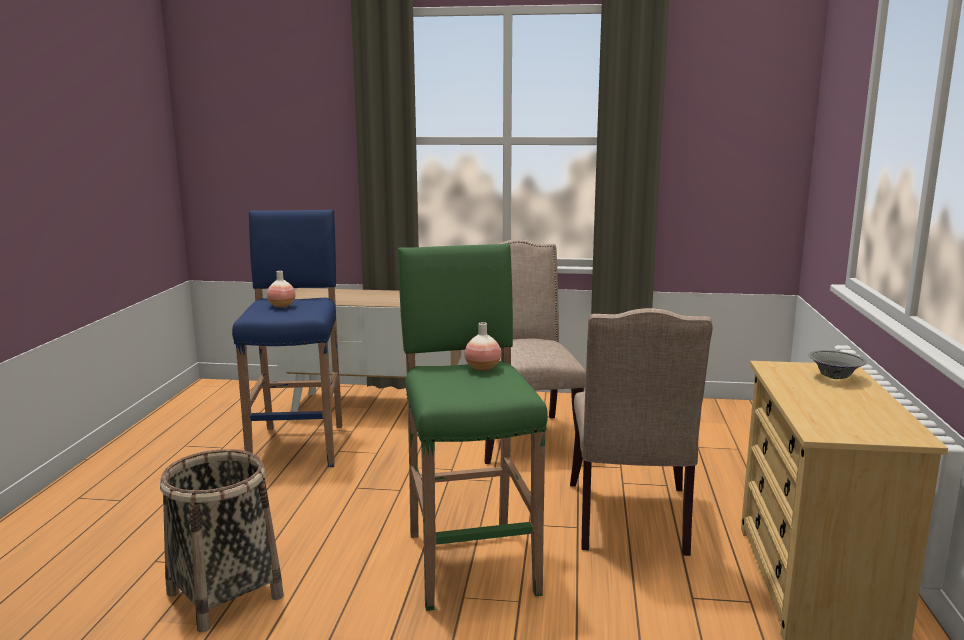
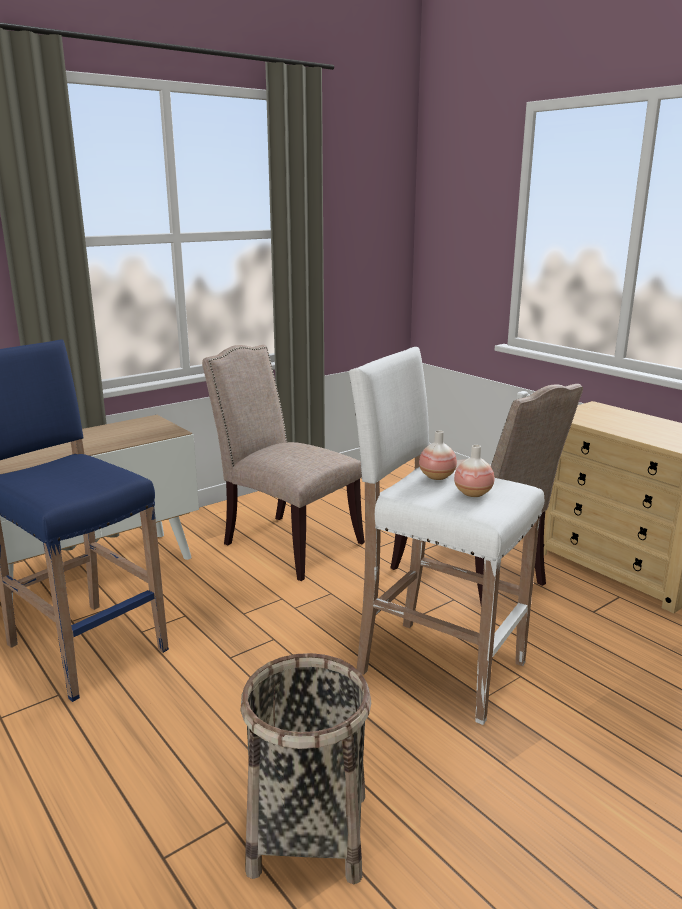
camera: 45 degrees left, 5 degrees up
vase [267,271,295,308] -> vase moved to [454,445,494,497]
green stool [398,243,548,611] -> white stool [349,347,544,725]
grey bowl [808,350,867,379] -> none

